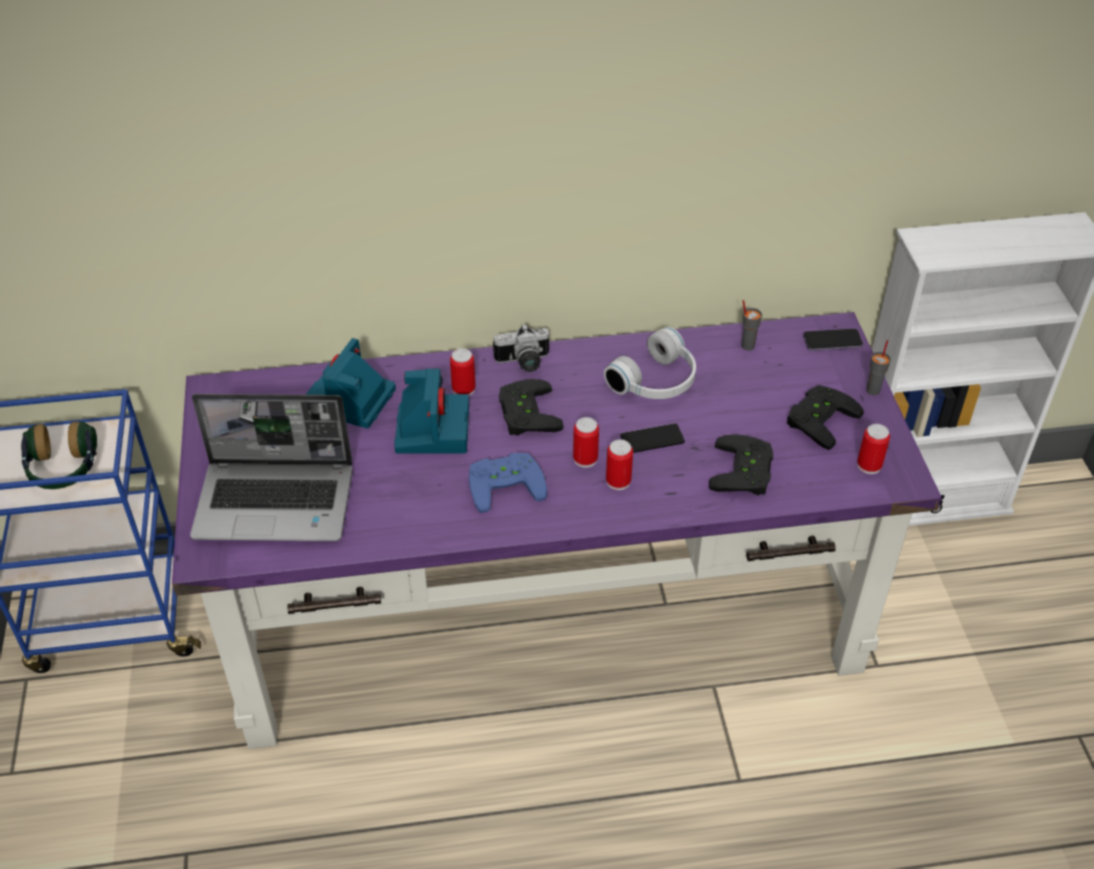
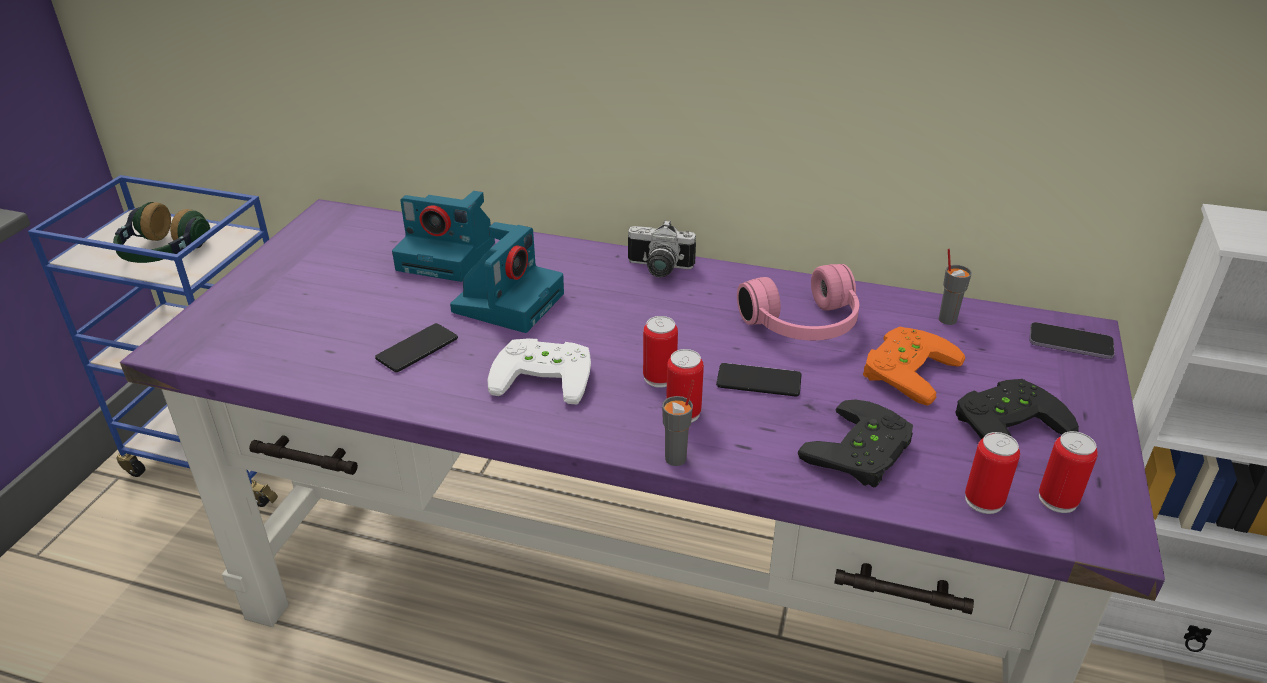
camera: 25 degrees right, 10 degrees down
laptop [190,394,353,541] -> none
camera [306,338,396,429] -> camera turned 120 degrees counterclockwise [392,191,495,282]
can [450,348,476,396] -> can moved to [965,432,1020,514]
blue game controller [469,453,547,513] -> white game controller [487,338,591,405]
black game controller [499,379,564,436] -> none
white headphones [604,327,696,399] -> pink headphones [737,264,859,341]
grey cup [866,340,891,395] -> grey cup moved to [662,380,694,466]
none -> phone [375,323,458,372]
none -> orange game controller [863,327,965,406]

